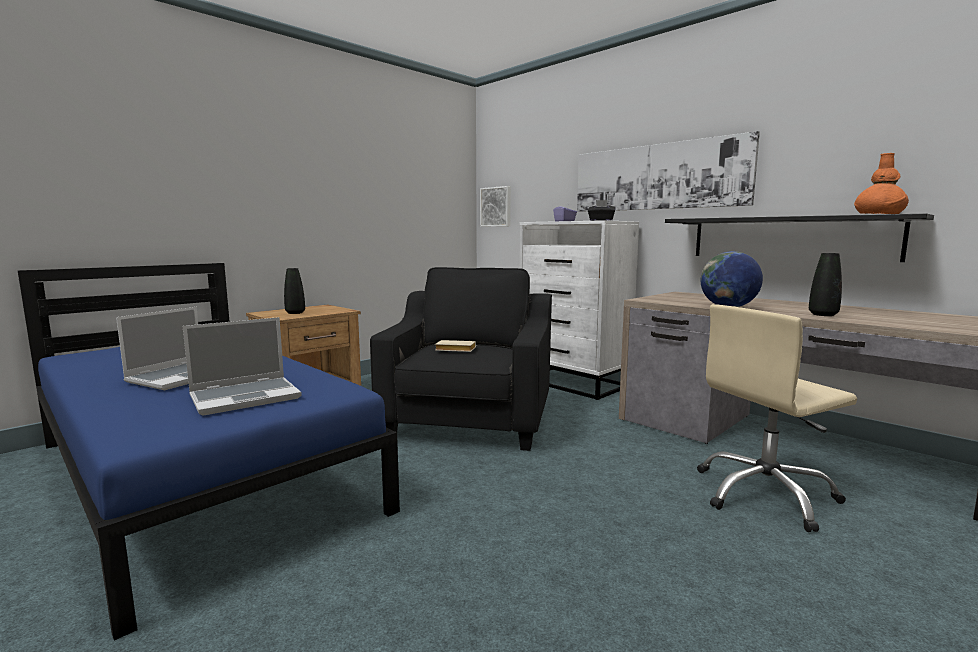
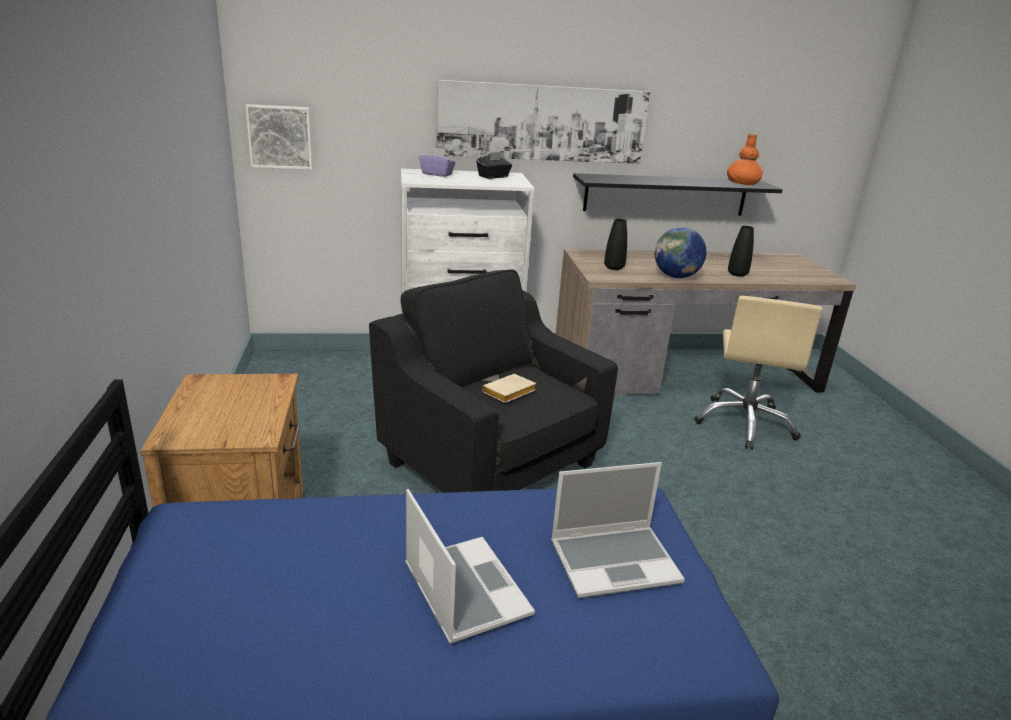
camera: 55 degrees left, 15 degrees up
laptop [183,317,302,416] -> laptop turned 75 degrees clockwise [551,462,685,598]
black vase [284,268,305,314] -> black vase moved to [604,219,627,270]

